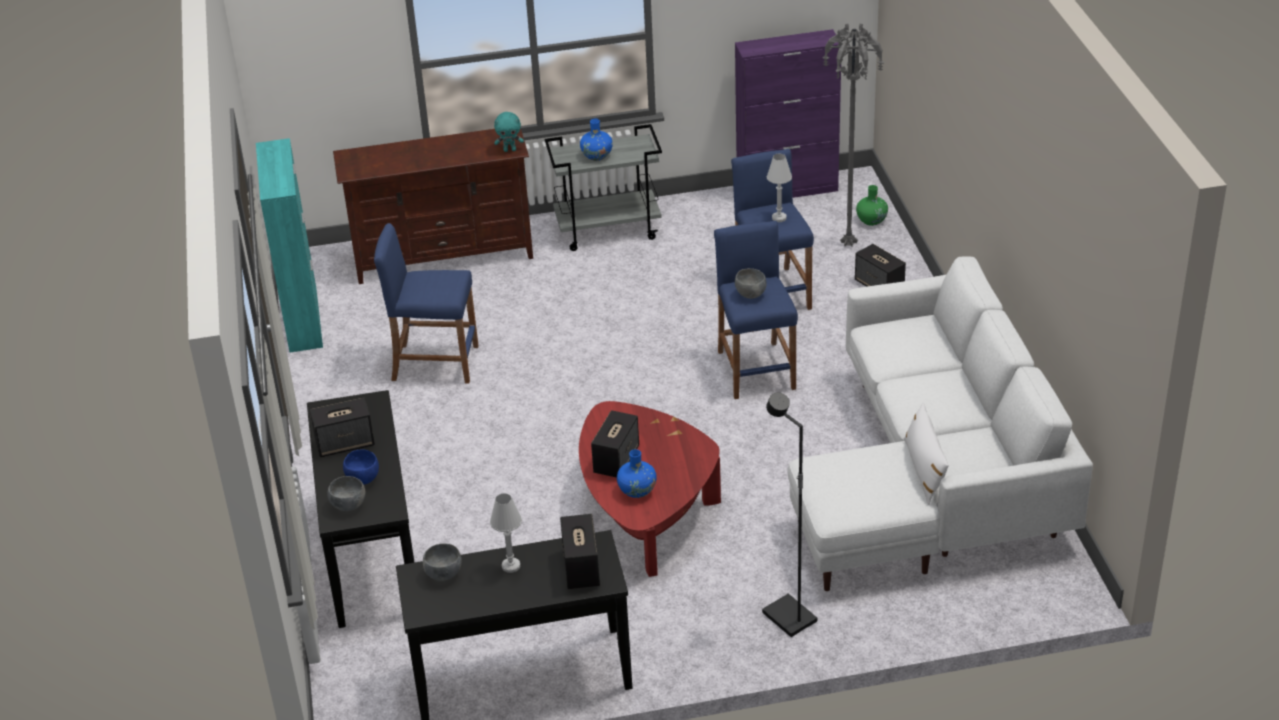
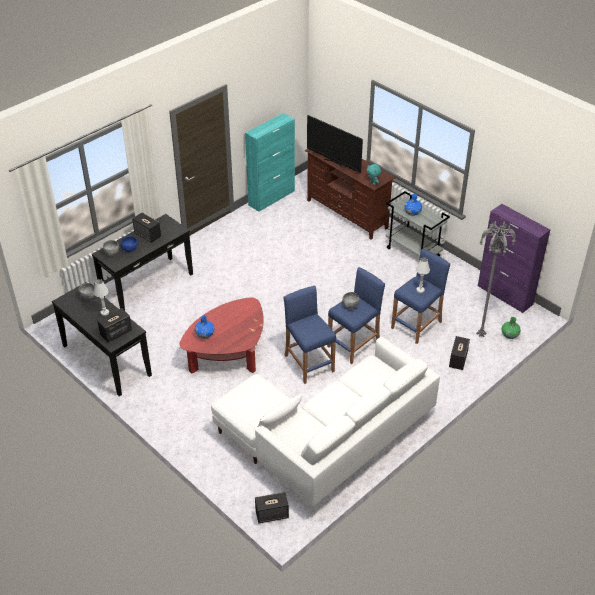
camera: 55 degrees right, 5 degrees up
blue stool [374,223,479,384] -> blue stool moved to [283,286,336,384]
speaker [591,410,639,478] -> speaker moved to [255,492,289,523]
black floor lamp [762,393,817,637] -> none
none -> television [307,115,363,173]

